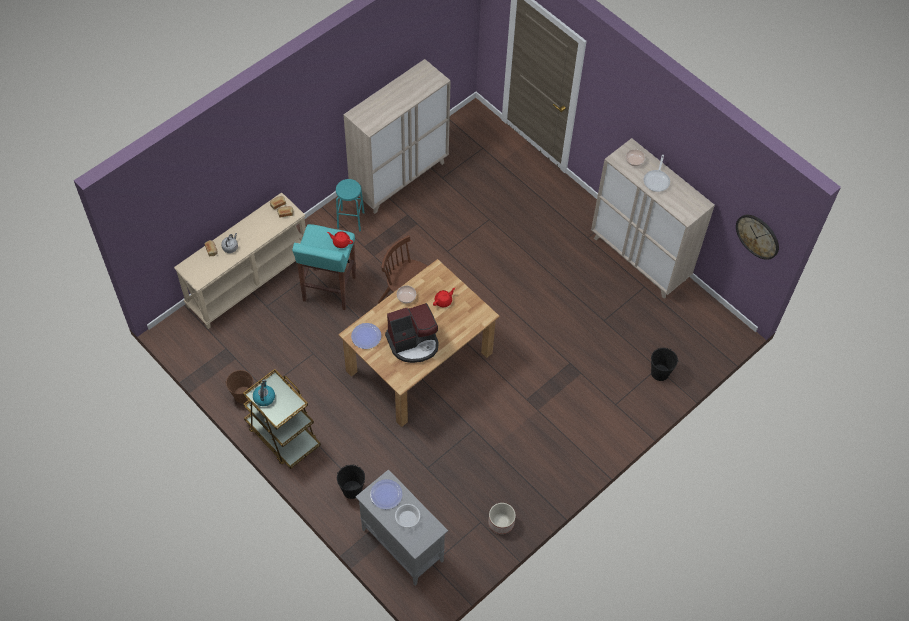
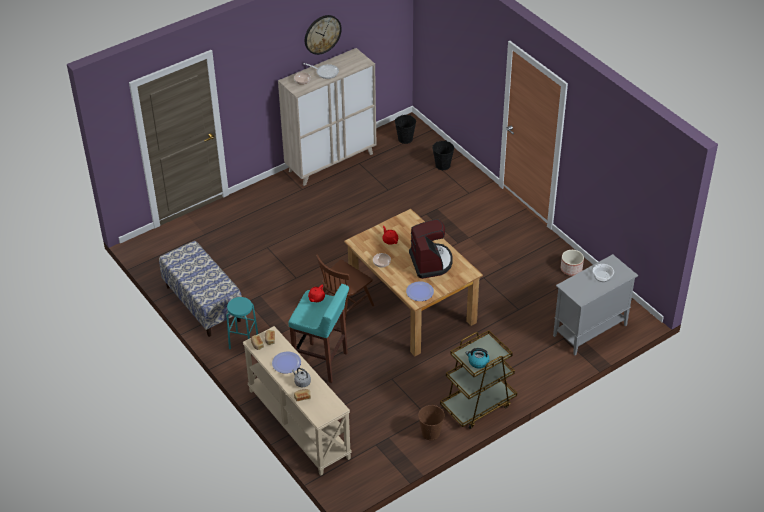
camera: 80 degrees left, 15 degrees down
black bucket [337,464,365,499] -> black bucket moved to [395,115,416,144]
beige cabinet [344,59,451,214] -> bench [159,241,242,337]
plate [370,479,402,509] -> plate moved to [272,352,301,373]
wall clock [736,215,779,260] -> wall clock moved to [305,15,342,55]

